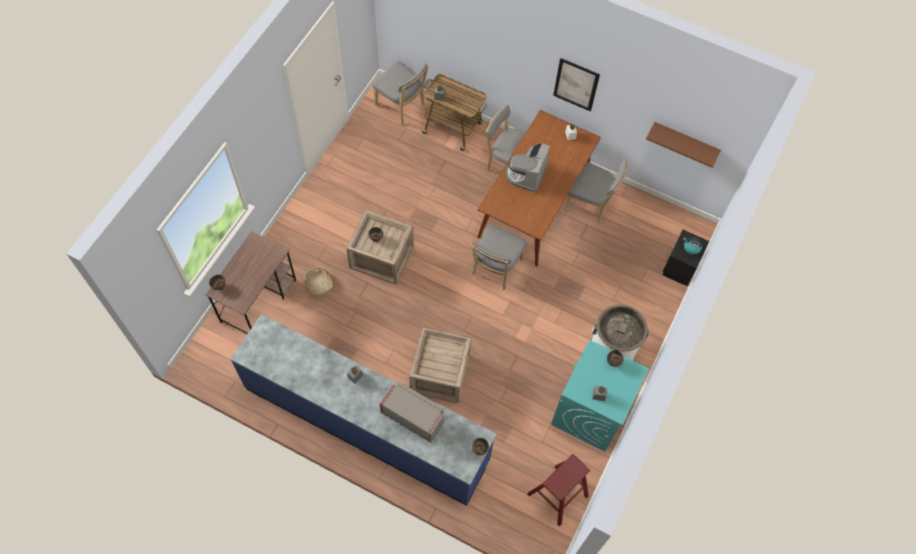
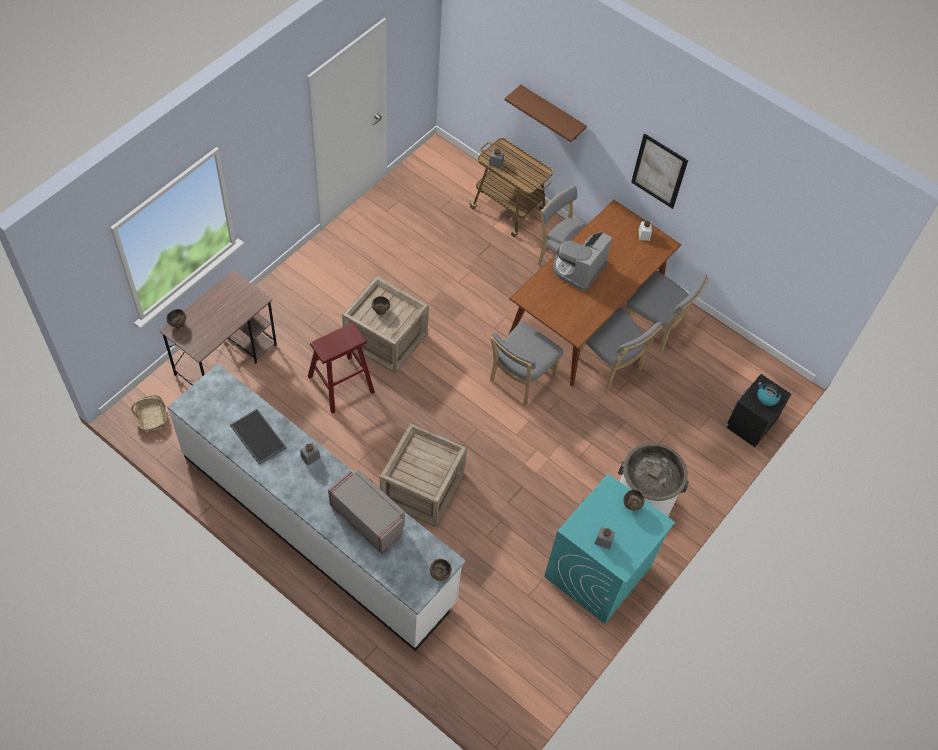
camera: 10 degrees right, 5 degrees down
blue counter [230,314,497,506] -> white counter [167,363,466,651]
basket [304,266,333,296] -> basket moved to [131,395,167,431]
grey chair [372,61,429,124] -> grey chair moved to [579,308,663,391]
red stool [527,454,590,527] -> red stool moved to [308,322,375,414]
brown shelf [646,122,721,168] -> brown shelf moved to [505,85,587,142]
none -> tray [230,409,287,465]

